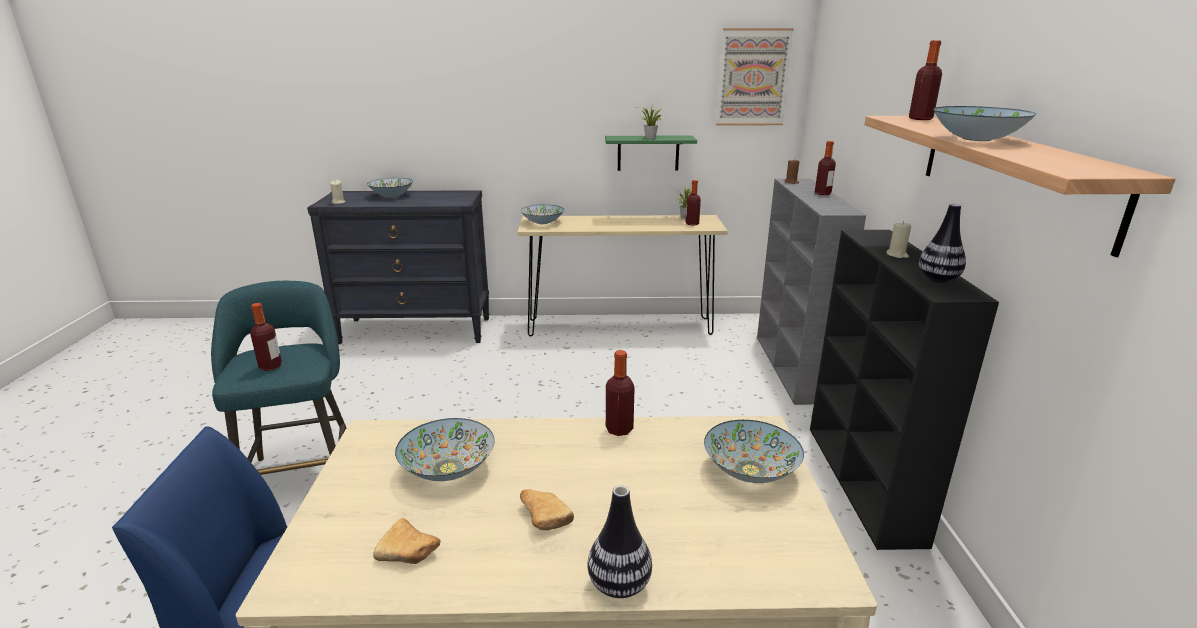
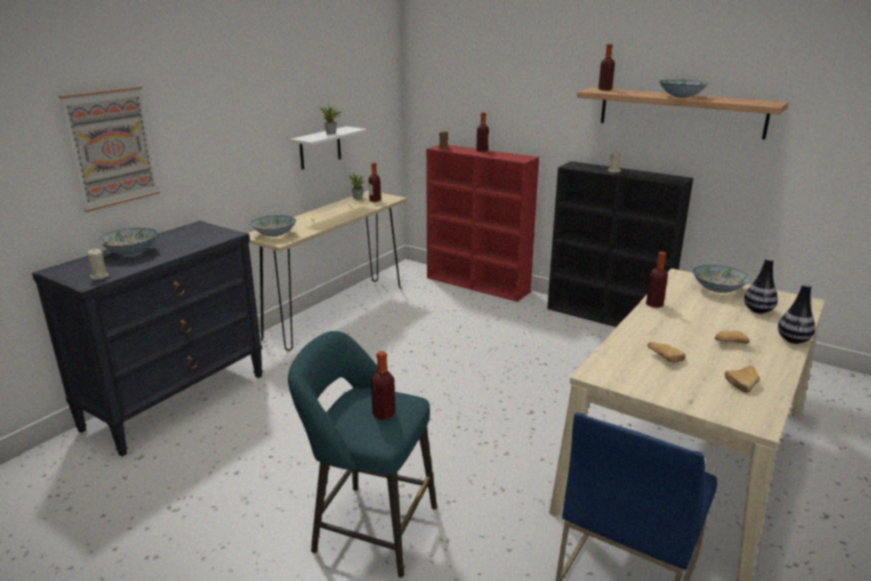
camera: 55 degrees left, 0 degrees up
bowl [395,418,495,481] -> bread [647,342,685,362]
green shelf [605,136,697,171] -> white shelf [290,126,367,170]
picture [716,28,794,126] -> picture moved to [59,86,160,212]
grey bookcase [757,179,866,405] -> red bookcase [426,145,539,302]
vase [919,204,966,283] -> vase moved to [744,258,778,314]

